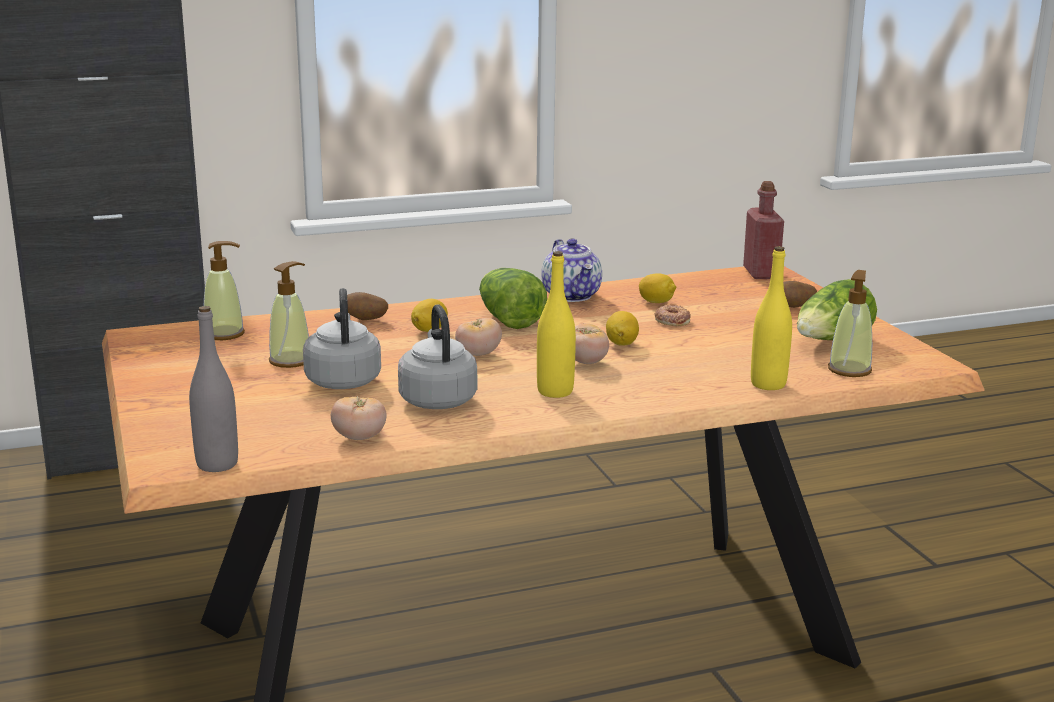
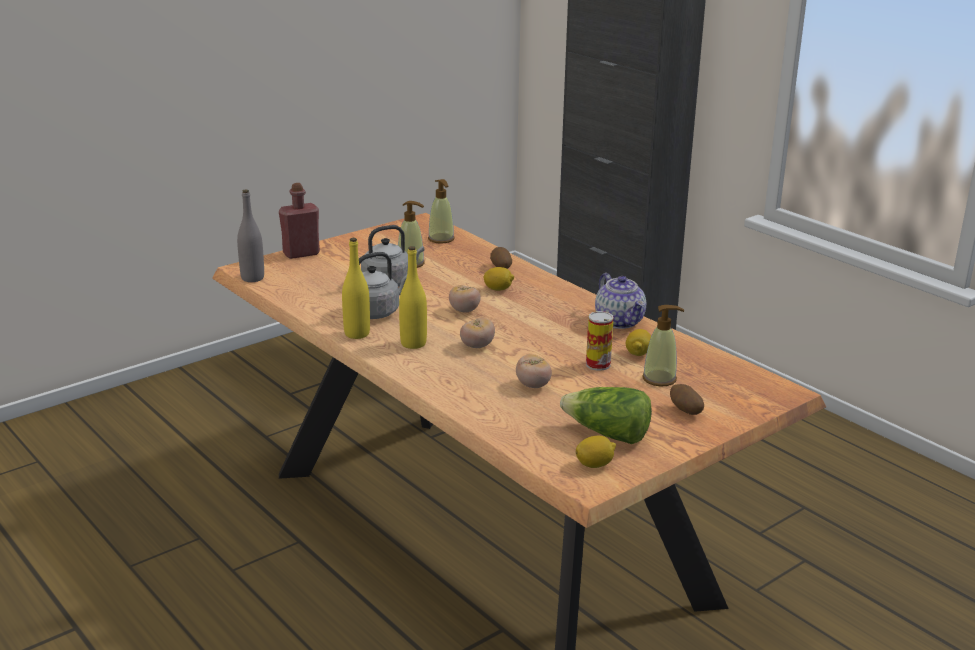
camera: 70 degrees right, 5 degrees up
tomato [331,396,387,440] -> tomato moved to [516,354,552,388]
lettuce [479,268,547,329] -> none
teapot [541,238,602,302] -> teapot turned 75 degrees counterclockwise [595,273,646,329]
lemon [606,311,639,346] -> lemon moved to [576,436,616,468]
donut [655,304,691,326] -> can [586,311,614,371]
red bottle [743,181,784,279] -> red bottle moved to [279,183,320,259]
yellow bottle [751,246,792,390] -> yellow bottle moved to [342,238,370,339]
soap dispenser [828,270,872,377] -> soap dispenser moved to [642,305,684,386]

